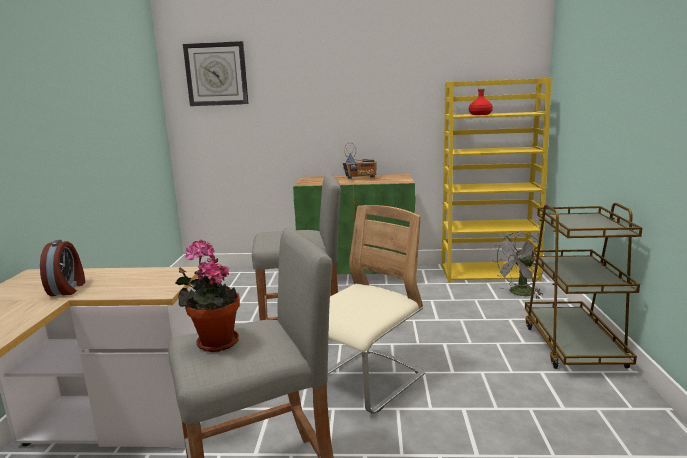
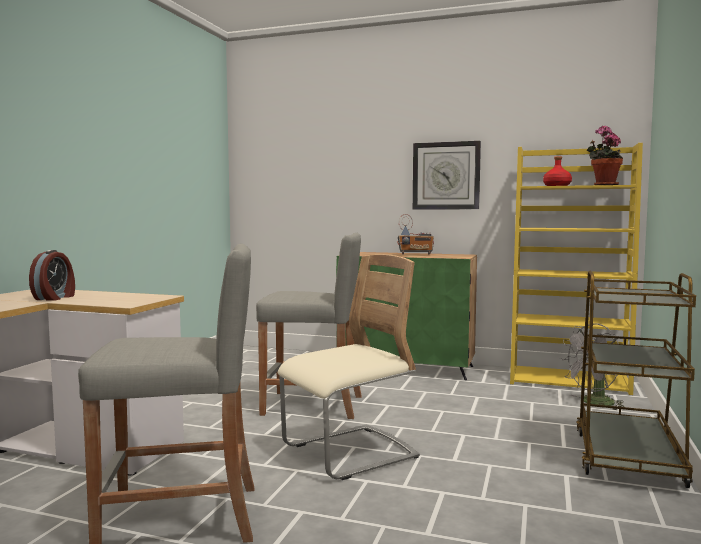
camera: 15 degrees right, 10 degrees down
potted plant [176,240,240,352] -> potted plant moved to [587,125,623,185]
wall clock [183,41,249,106] -> wall clock moved to [413,141,481,209]

